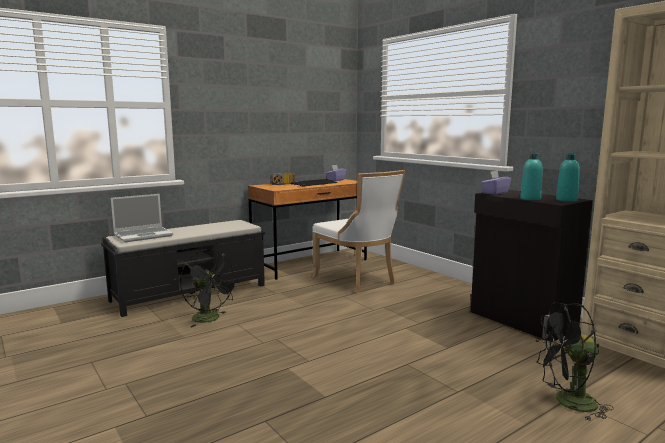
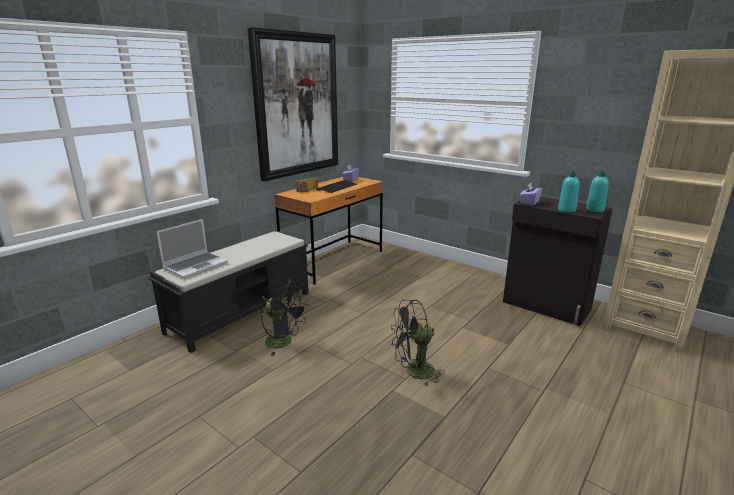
camera: 15 degrees left, 10 degrees up
white chair [312,170,405,293] -> none
black fan [536,302,613,422] -> black fan moved to [391,300,445,387]
none -> picture [247,27,338,182]

